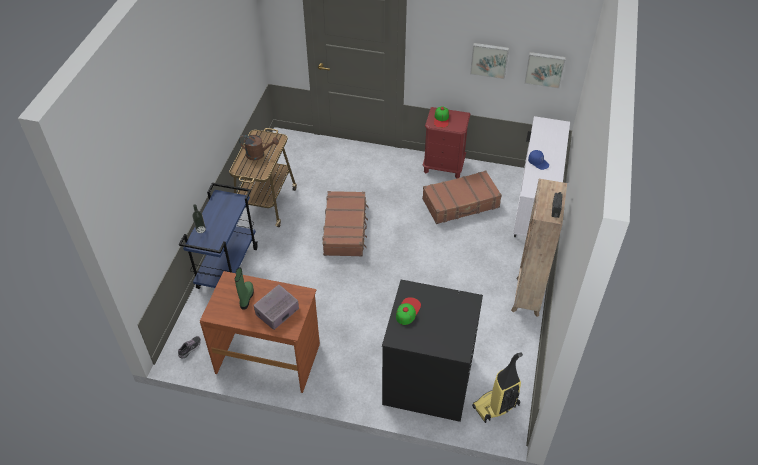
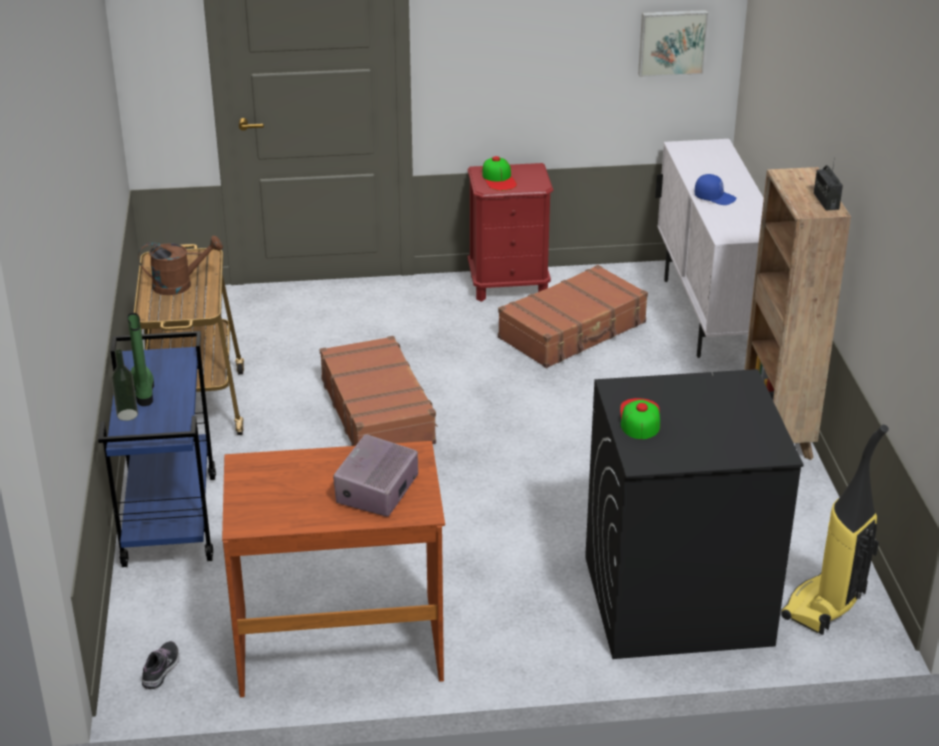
camera: 20 degrees left, 15 degrees down
green boot [235,268,254,310] -> green boot moved to [127,313,154,406]
picture [470,43,509,79] -> none

